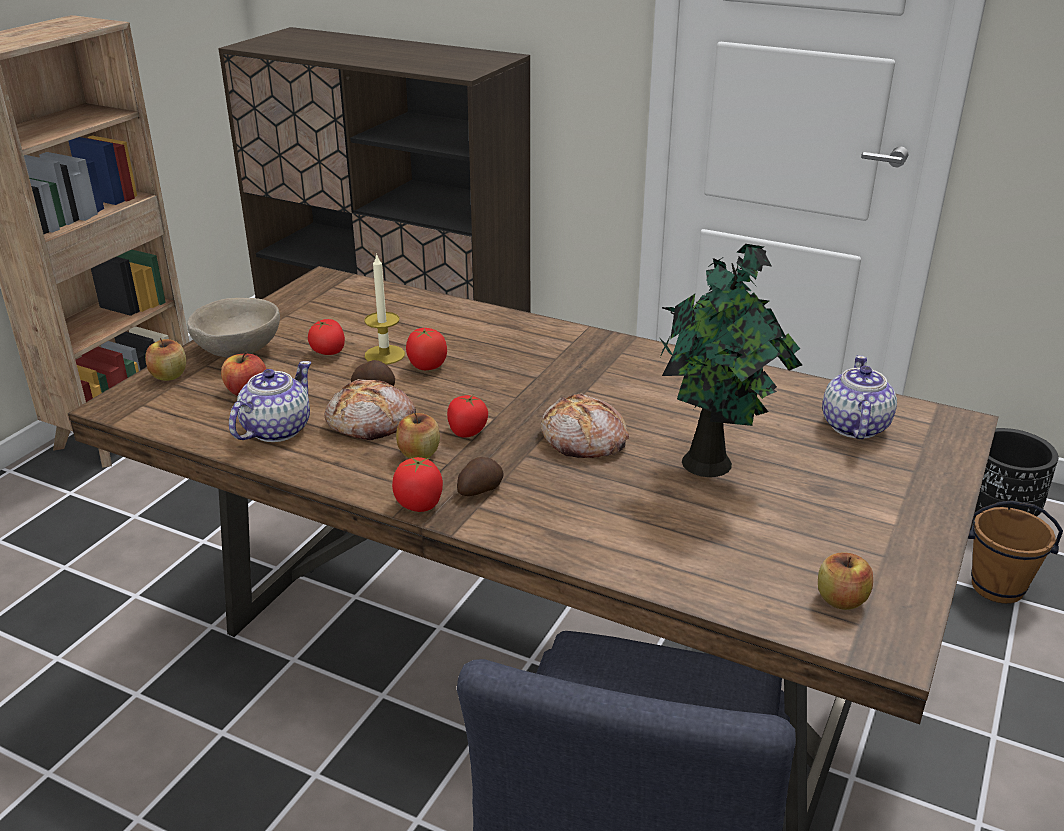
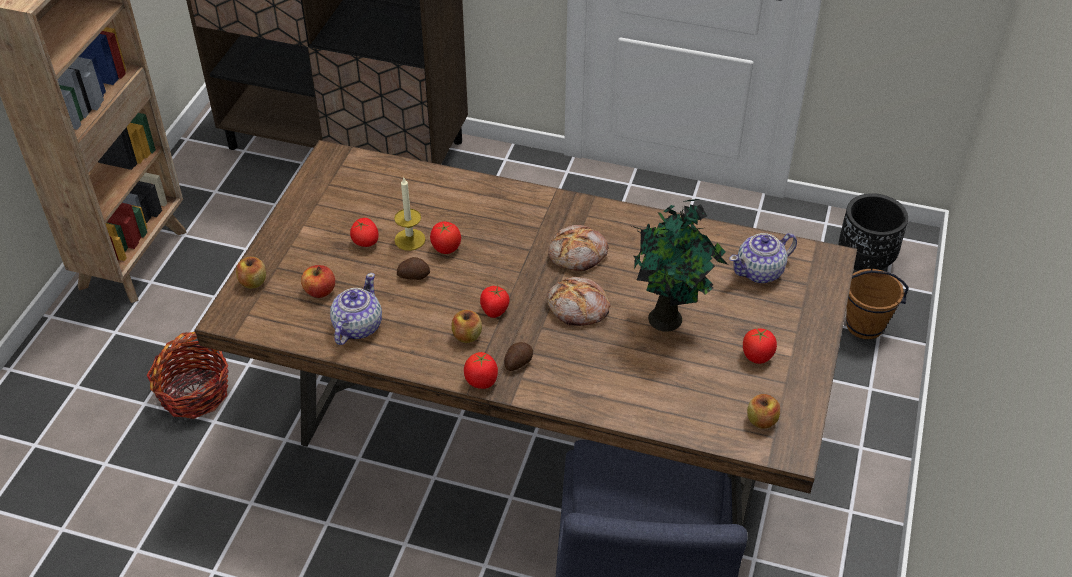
camera: 10 degrees left, 15 degrees up
beige bowl [187,298,280,358] -> none
bread [324,379,416,441] -> bread moved to [548,225,609,271]
teapot [822,355,897,439] -> teapot turned 120 degrees counterclockwise [729,233,797,283]
none -> basket [147,332,229,419]
none -> tomato [743,328,777,364]

